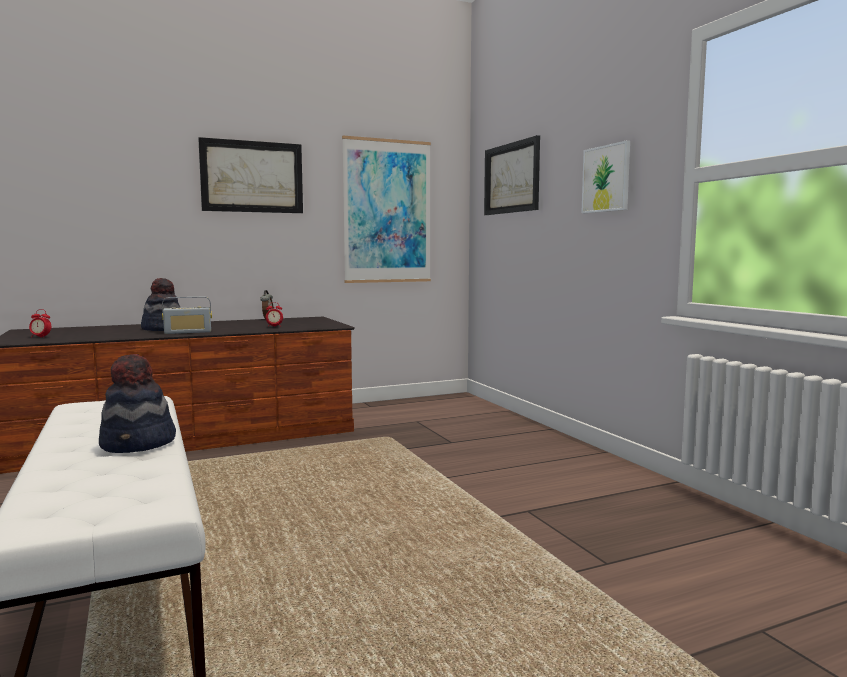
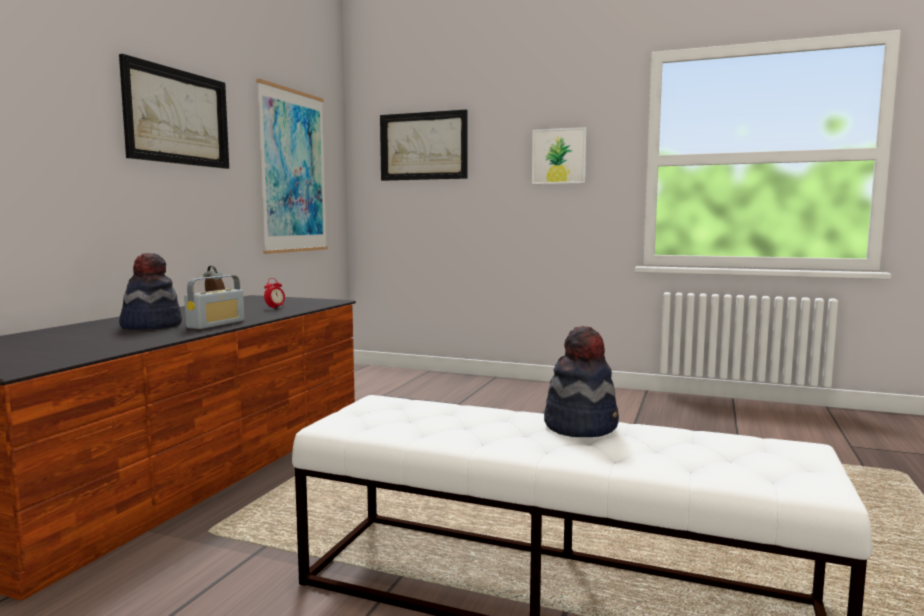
camera: 45 degrees left, 0 degrees up
alarm clock [29,309,51,338] -> none

